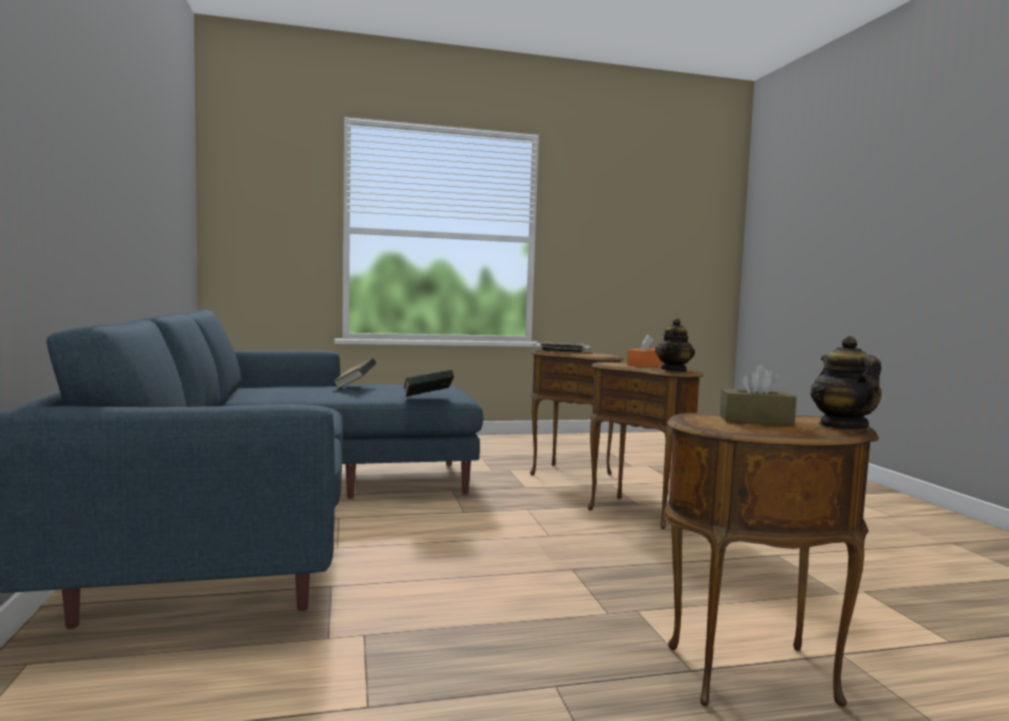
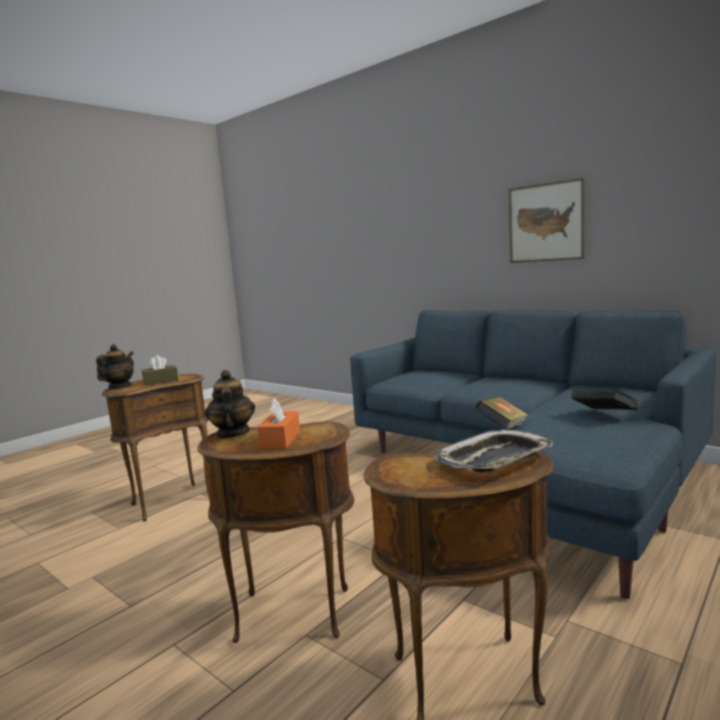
camera: 145 degrees right, 5 degrees up
teapot [811,336,881,429] -> teapot turned 120 degrees counterclockwise [96,344,134,389]
none -> picture [509,178,584,263]

